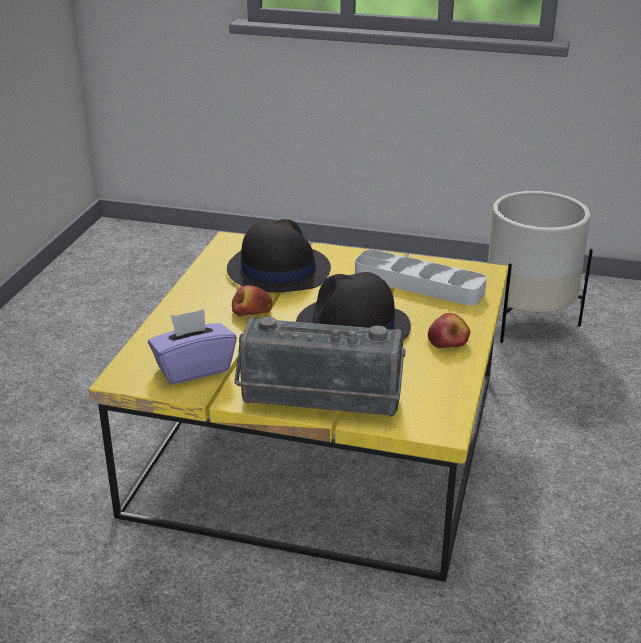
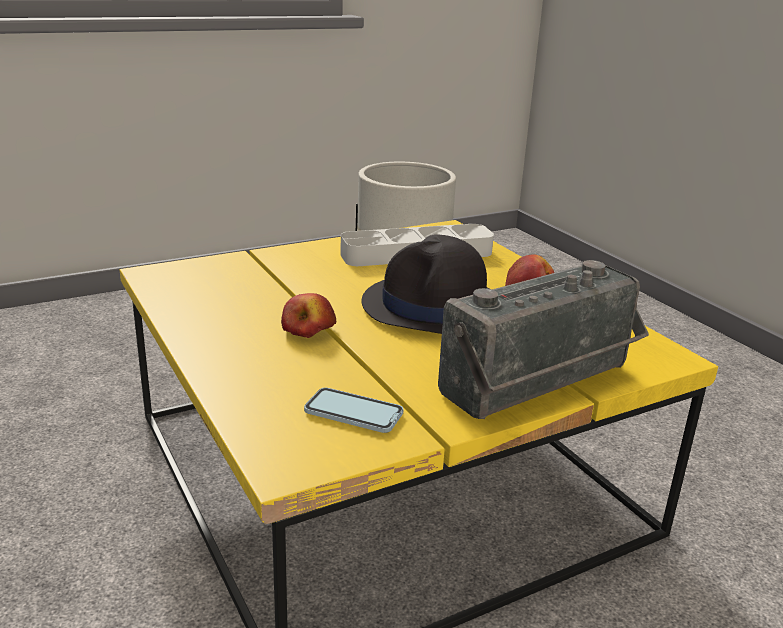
camera: 45 degrees left, 5 degrees down
purple tissue box [148,309,237,384] -> phone [304,388,404,433]
black hat [227,219,331,292] -> none

